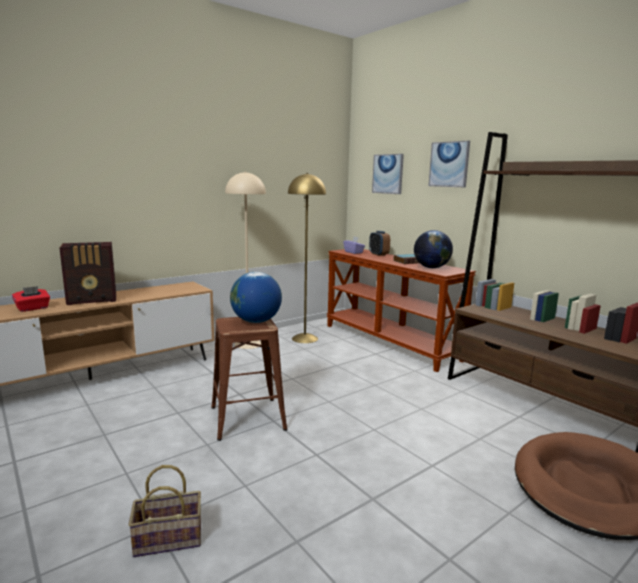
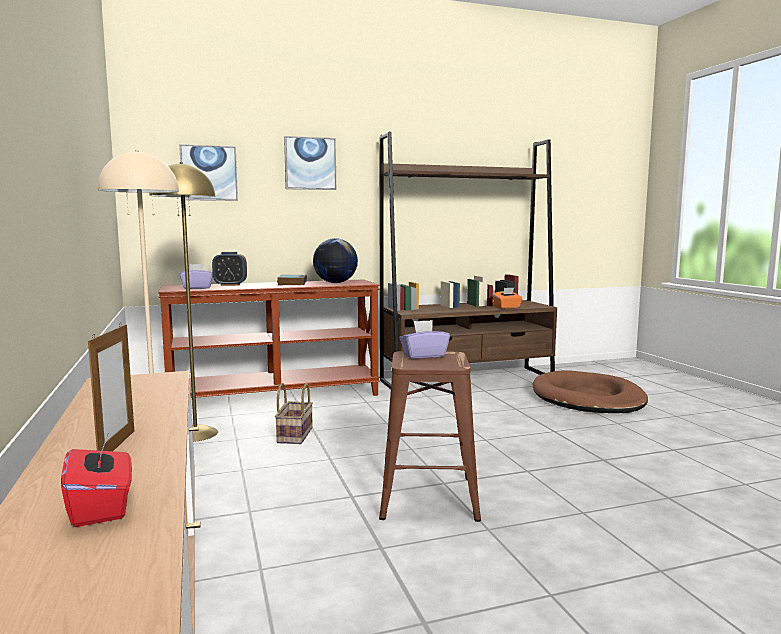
camera: 70 degrees left, 5 degrees down
radio [59,242,116,305] -> picture frame [88,323,134,451]
basket [128,465,201,557] -> basket moved to [275,383,313,444]
globe [230,272,282,323] -> purple tissue box [400,320,450,359]
none -> orange tissue box [492,288,523,309]

